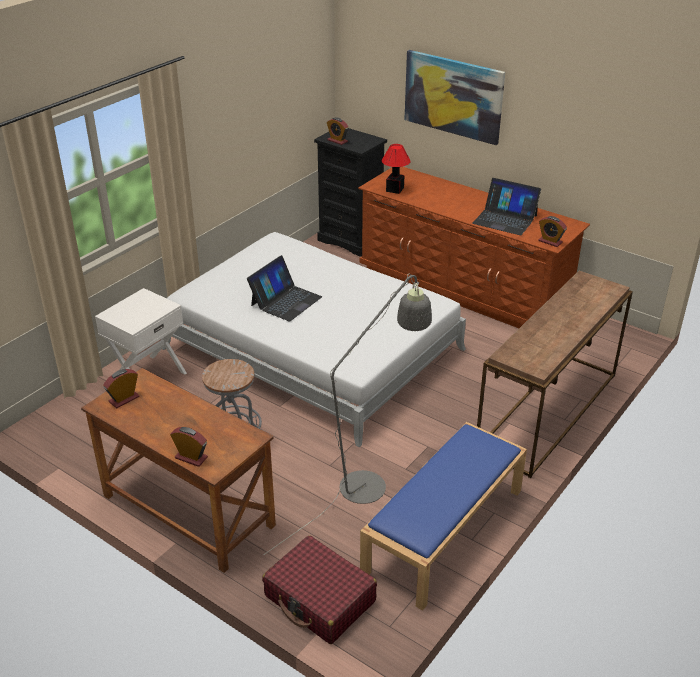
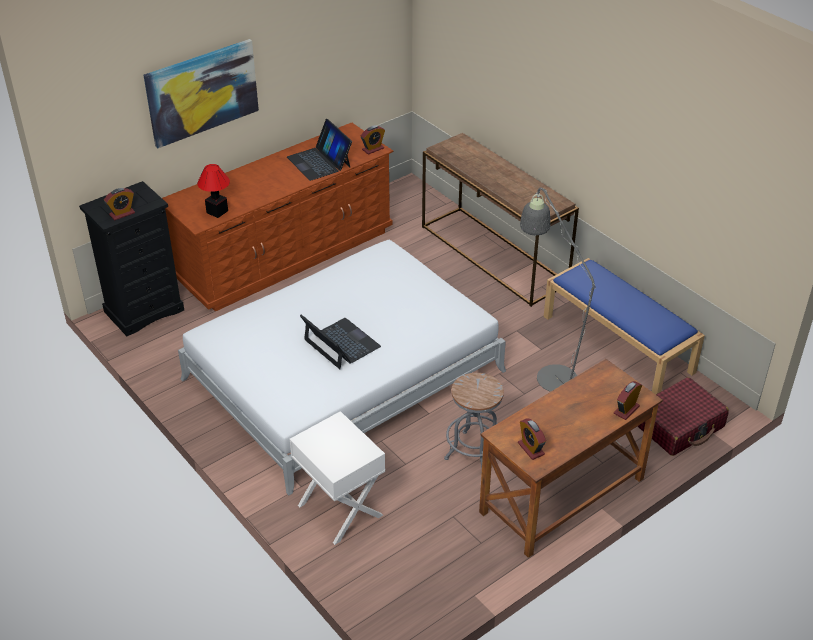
camera: 75 degrees left, 5 degrees up
laptop [472,178,541,235] -> laptop turned 105 degrees clockwise [287,119,352,181]

